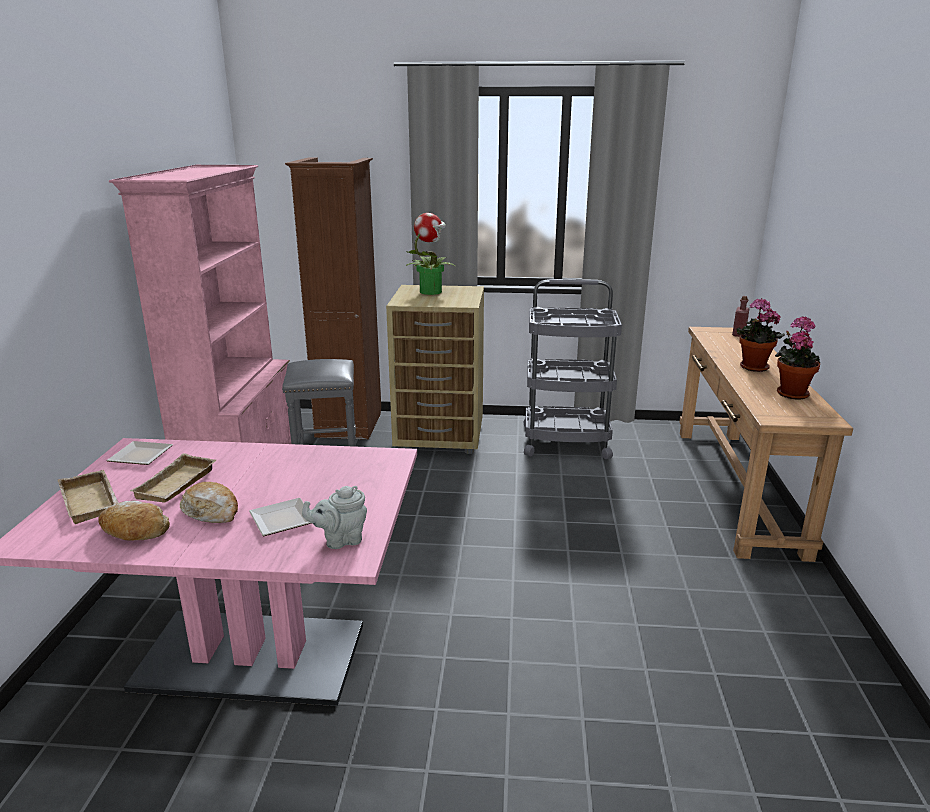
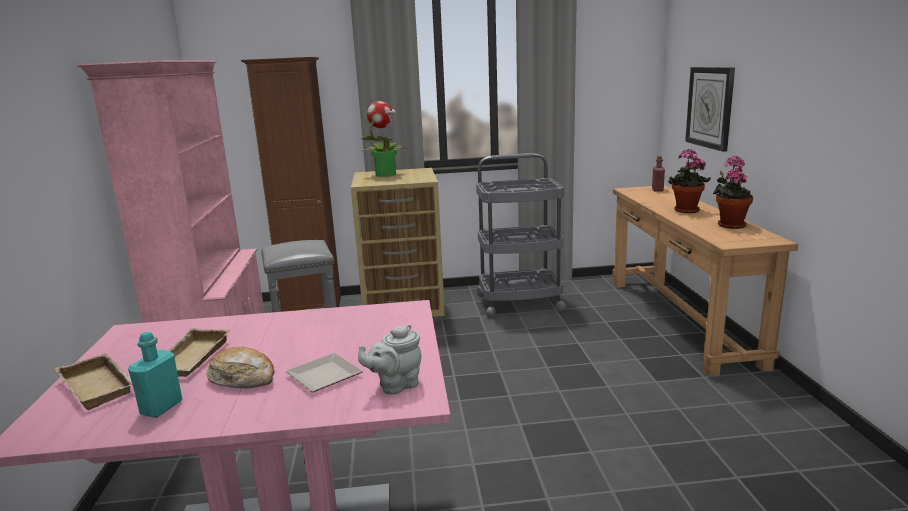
camera: 10 degrees left, 5 degrees down
bread [98,501,170,541] -> turquoise bottle [128,332,182,418]
plate [106,441,173,465] -> none
none -> wall clock [685,67,735,152]

